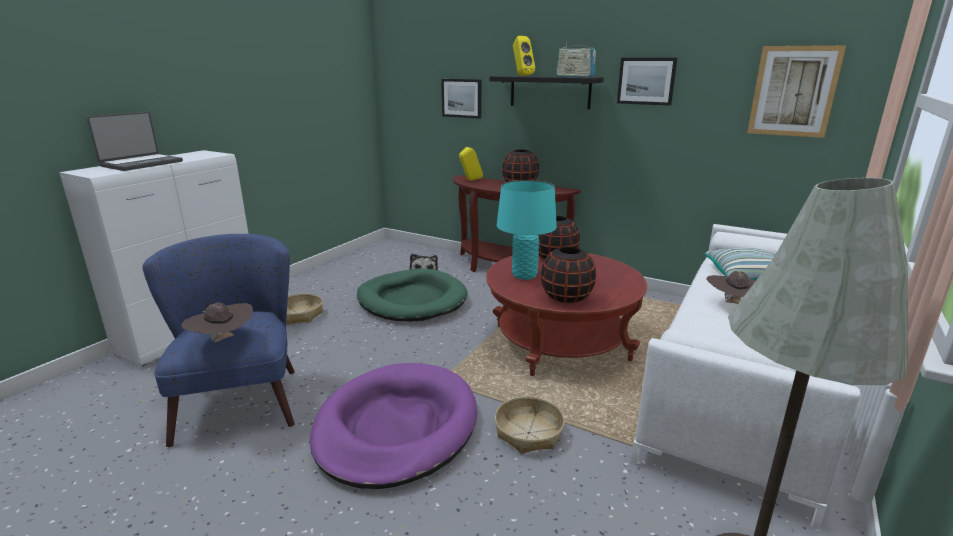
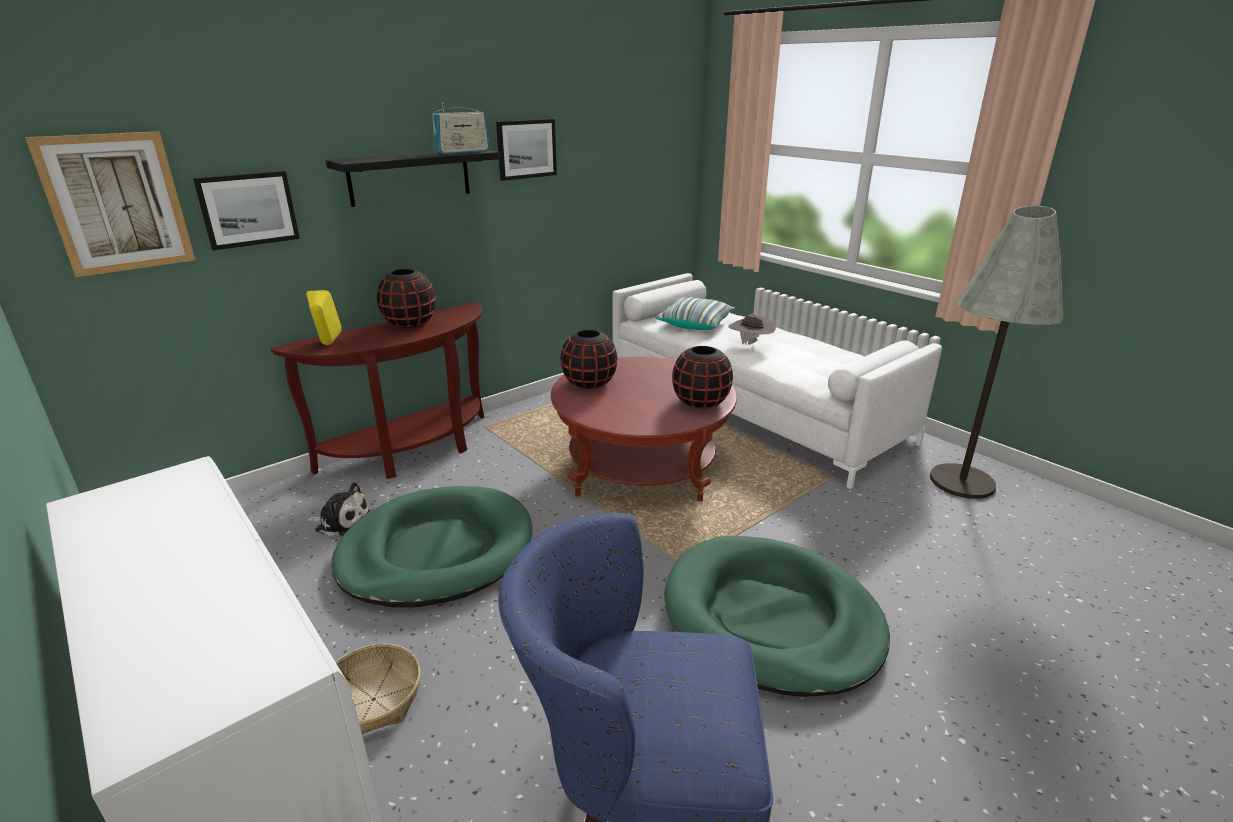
camera: 70 degrees left, 5 degrees up
laptop [87,112,183,171] -> none
brown hat [181,303,253,343] -> none
purple dog bed [310,363,477,489] -> green dog bed [664,536,890,697]
basket [495,397,565,454] -> none
turquoise table lamp [497,180,557,280] -> none
yellow speaker [513,36,535,76] -> none
picture [747,45,846,138] -> picture moved to [25,131,195,277]

